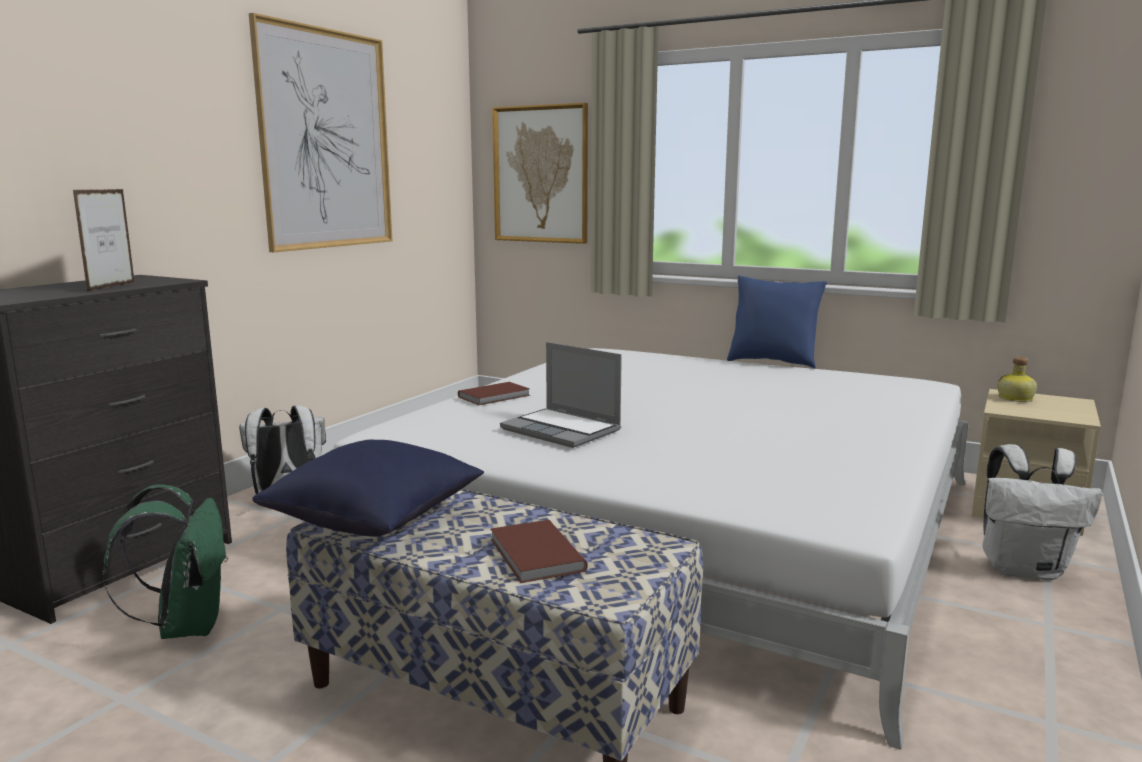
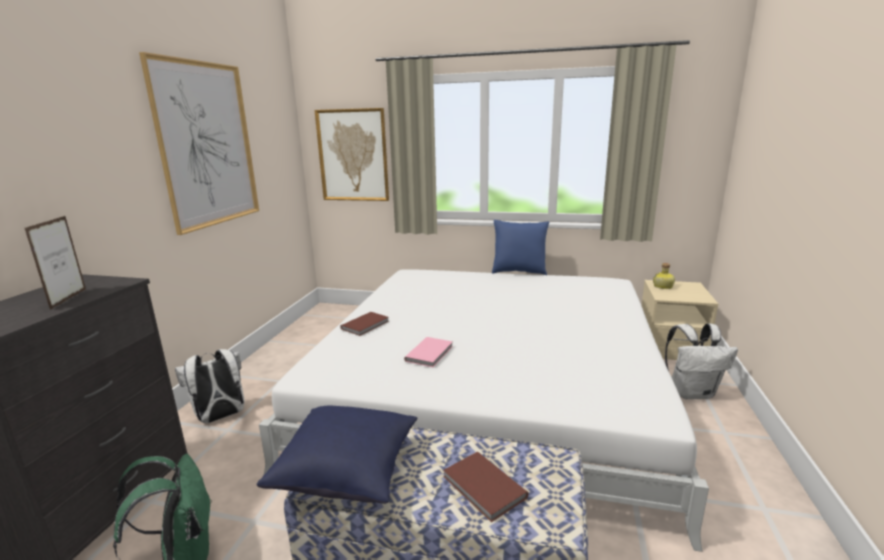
camera: 15 degrees left, 5 degrees up
laptop [500,342,622,448] -> pink book [404,337,453,367]

